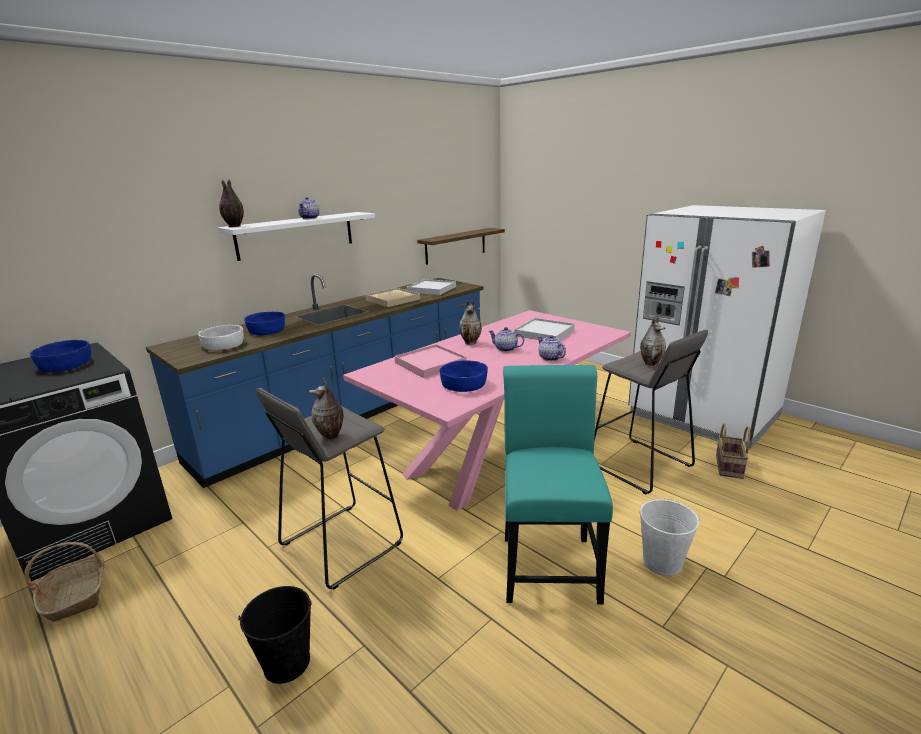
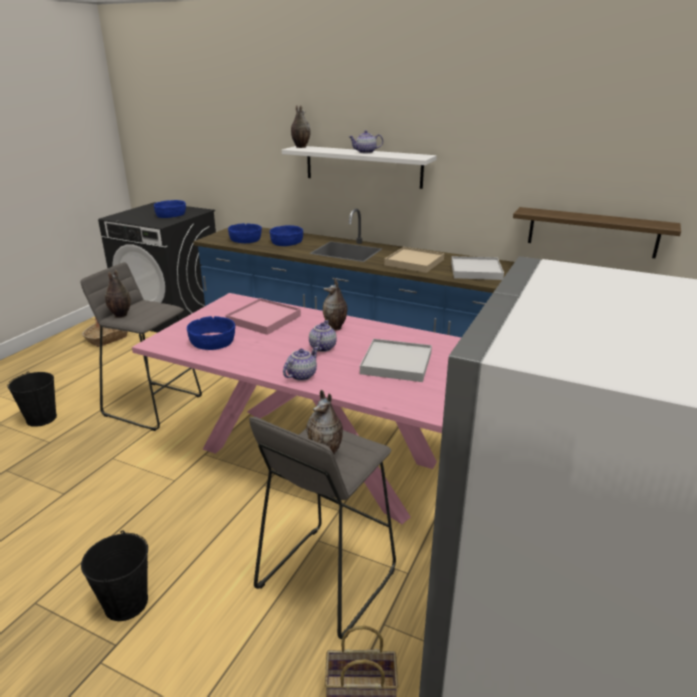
camera: 70 degrees right, 5 degrees up
white bowl [198,325,244,350] -> blue bowl [228,223,262,243]
turquoise chair [503,365,613,605] -> none
white bucket [639,498,700,576] -> black bucket [81,531,148,621]

